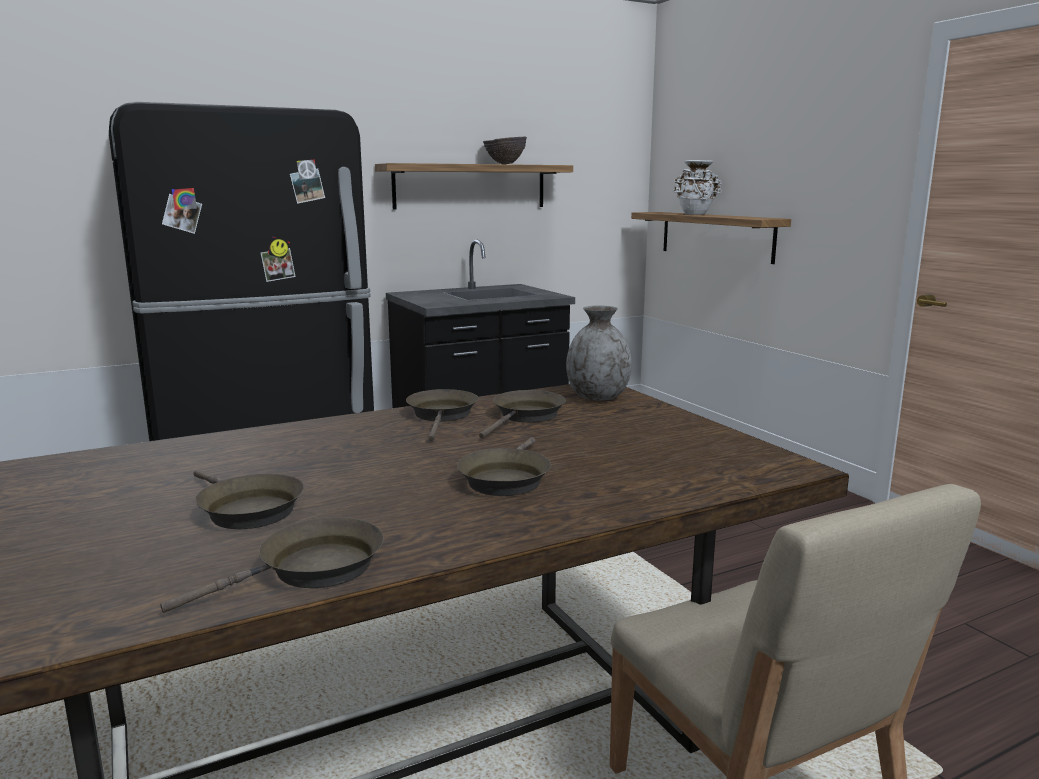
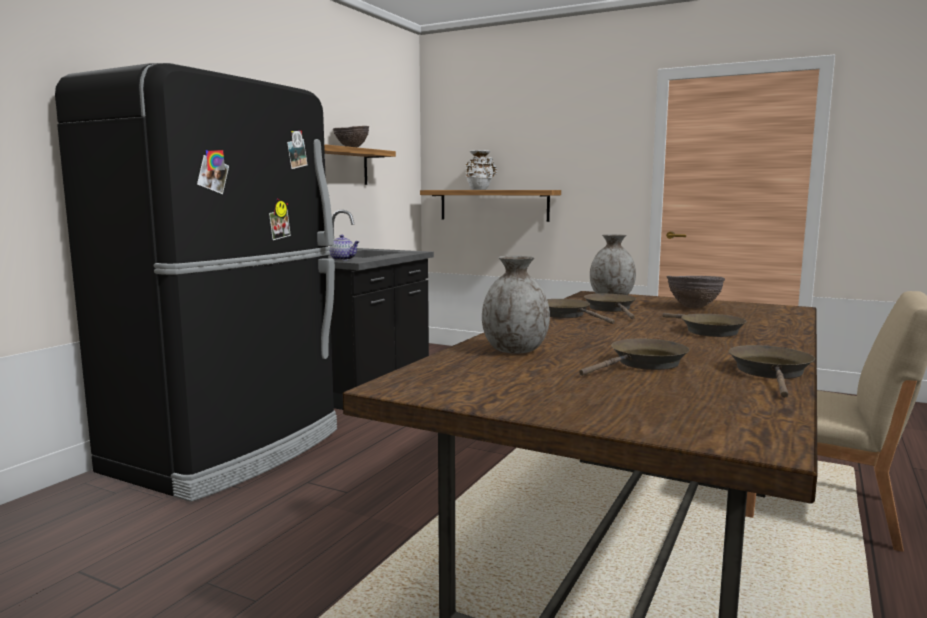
camera: 35 degrees left, 5 degrees down
brown frying pan [194,470,304,529] -> brown frying pan turned 45 degrees counterclockwise [579,338,689,376]
none -> teapot [329,235,359,261]
none -> grey vase [482,256,550,354]
none -> brown bowl [666,276,725,308]

